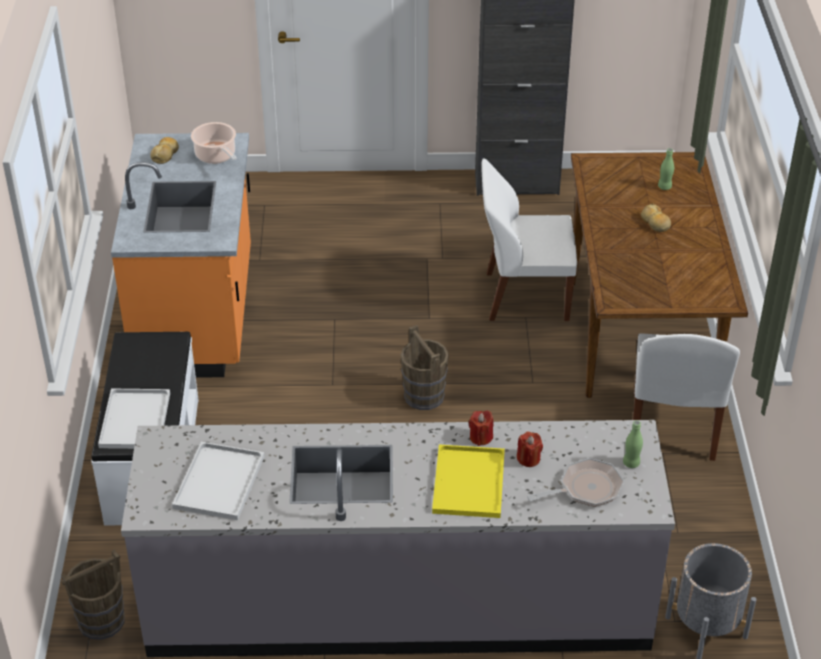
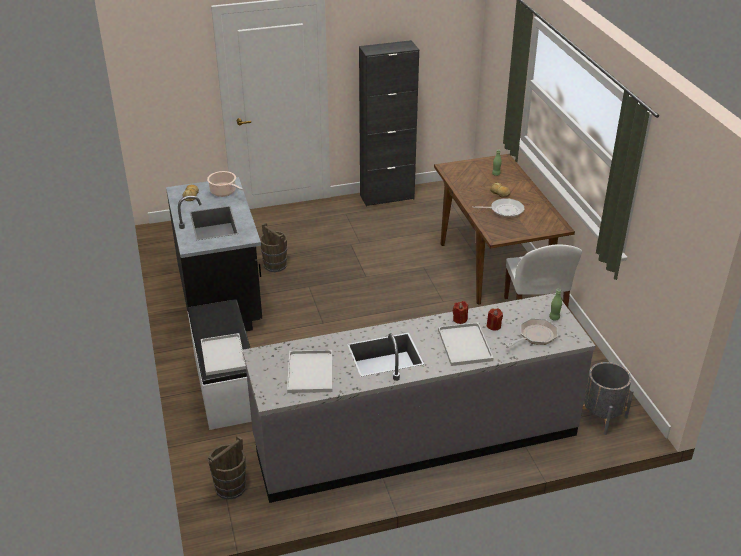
camera: 15 degrees left, 5 degrees down
orange counter [111,133,251,378] -> black counter [166,177,262,331]
brown bucket [400,325,449,410] -> brown bucket moved to [260,223,287,272]
yellow tray [432,445,505,518] -> white tray [438,322,493,366]
white chair [482,159,577,321] -> none
none -> frying pan [473,198,524,218]

